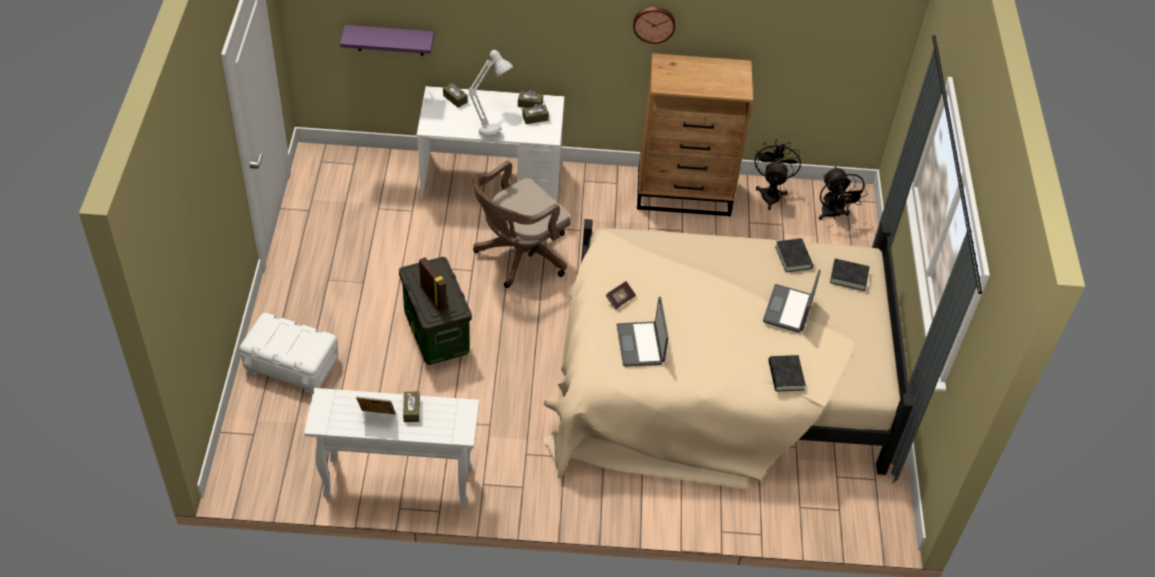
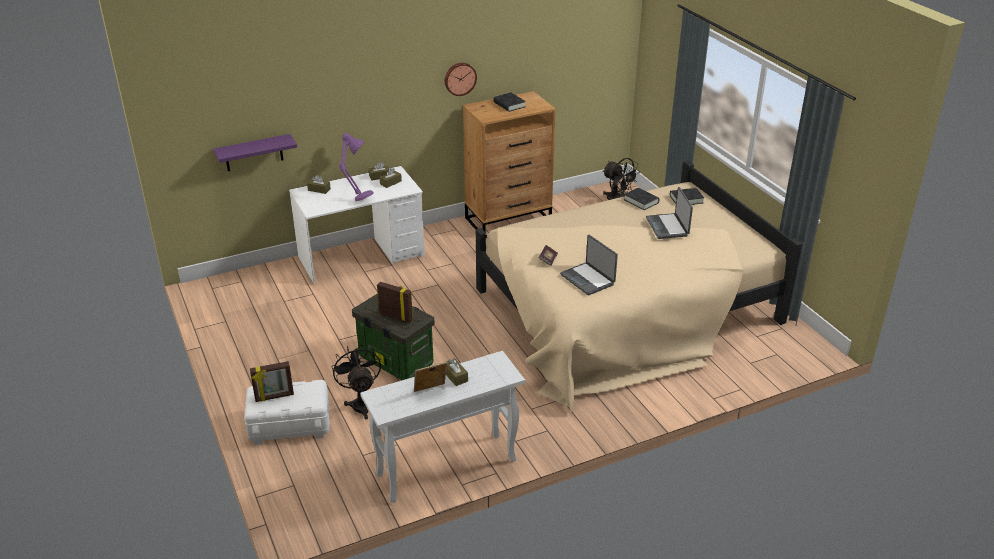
camera: 25 degrees left, 15 degrees down
grey table lamp [469,50,513,135] -> purple table lamp [339,133,374,201]
brown office chair [473,161,571,288] -> none
black fan [755,139,801,210] -> black fan moved to [331,344,381,420]
black book [768,355,806,392] -> black book moved to [493,92,526,112]
none -> picture frame [250,361,294,402]

